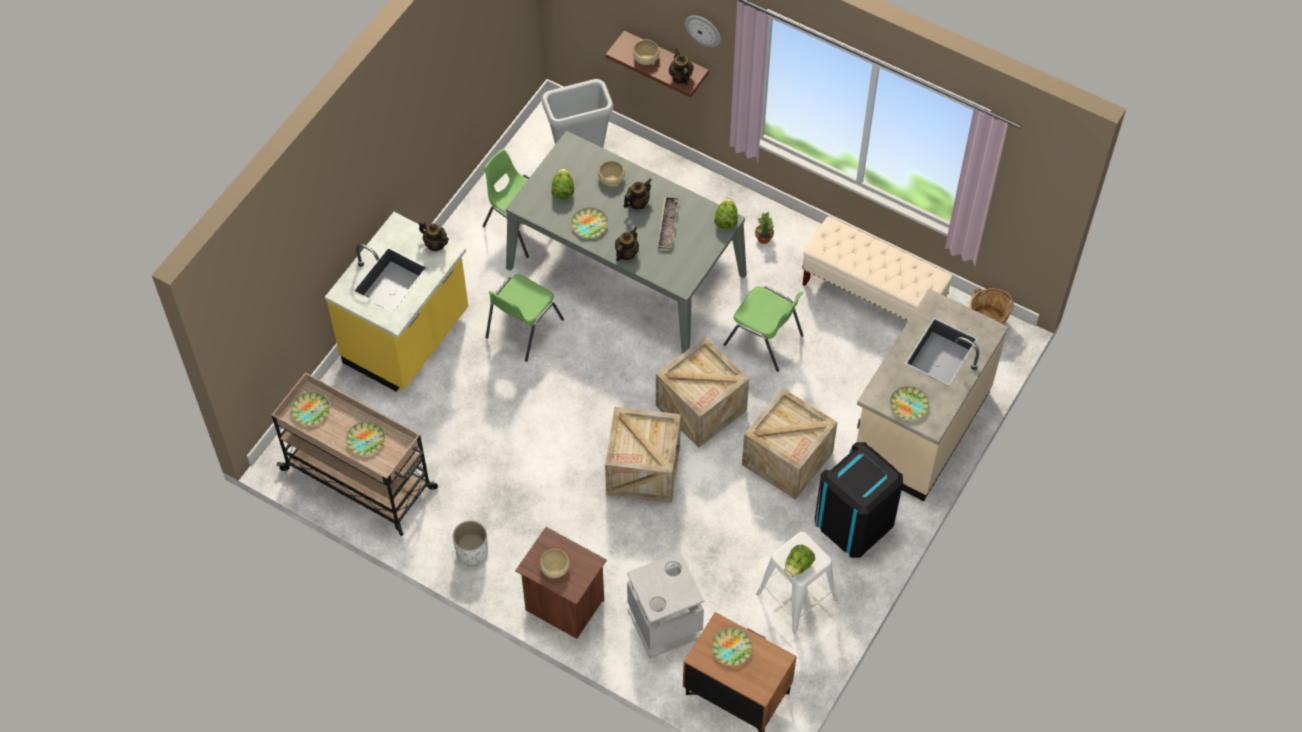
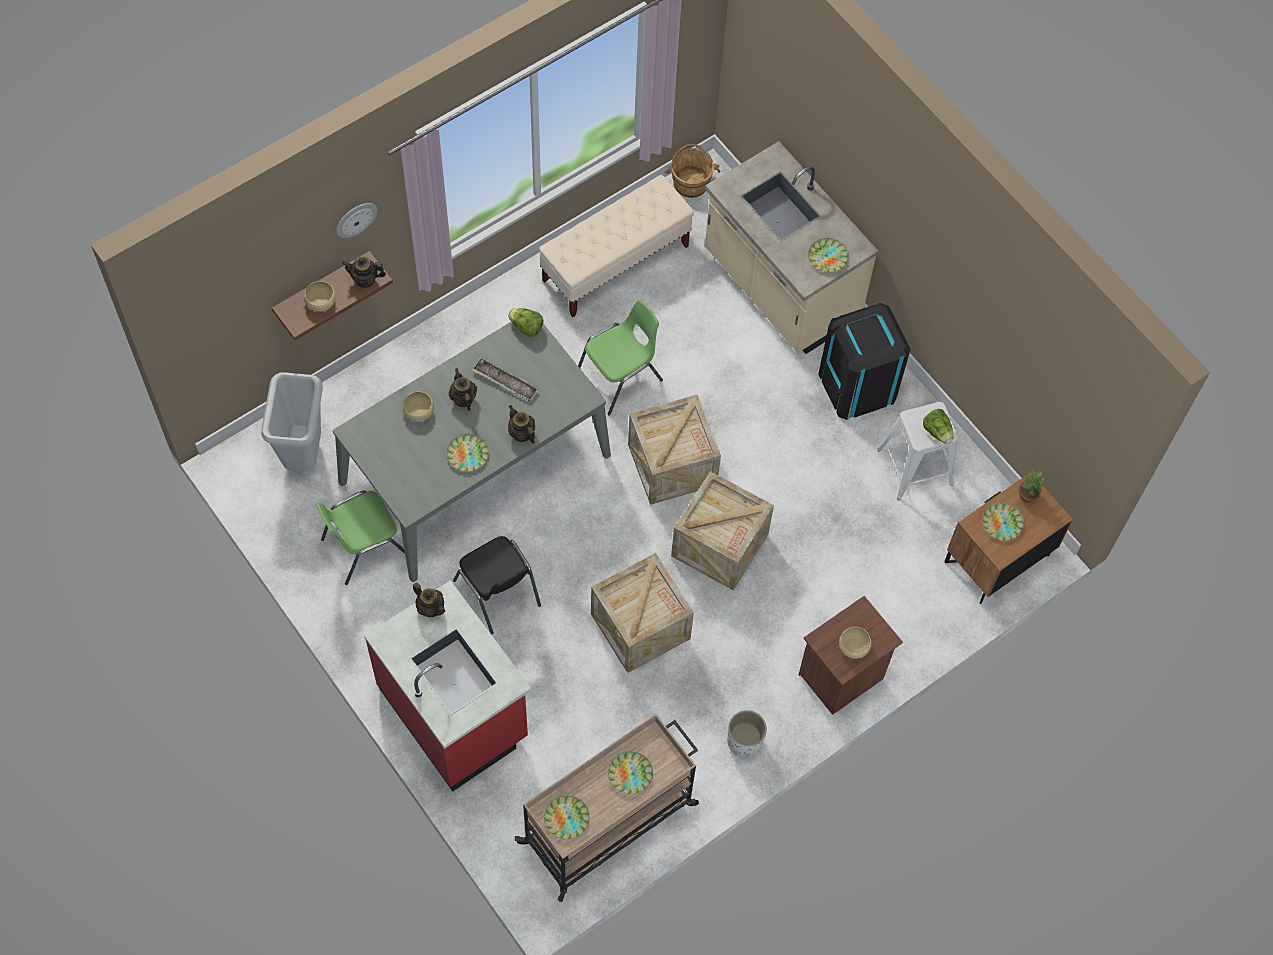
camera: 70 degrees left, 5 degrees up
yellow counter [325,212,468,391] -> red counter [364,580,532,791]
teapot [419,221,449,251] -> teapot turned 75 degrees clockwise [413,583,445,617]
green chair [485,274,564,362] -> black chair [453,536,541,635]
lettuce [551,169,574,200] -> none
grey trash can [627,552,704,658] -> none
crate [742,388,838,500] -> crate moved to [591,553,694,673]
potted plant [755,212,774,244] -> potted plant moved to [1018,471,1045,503]

